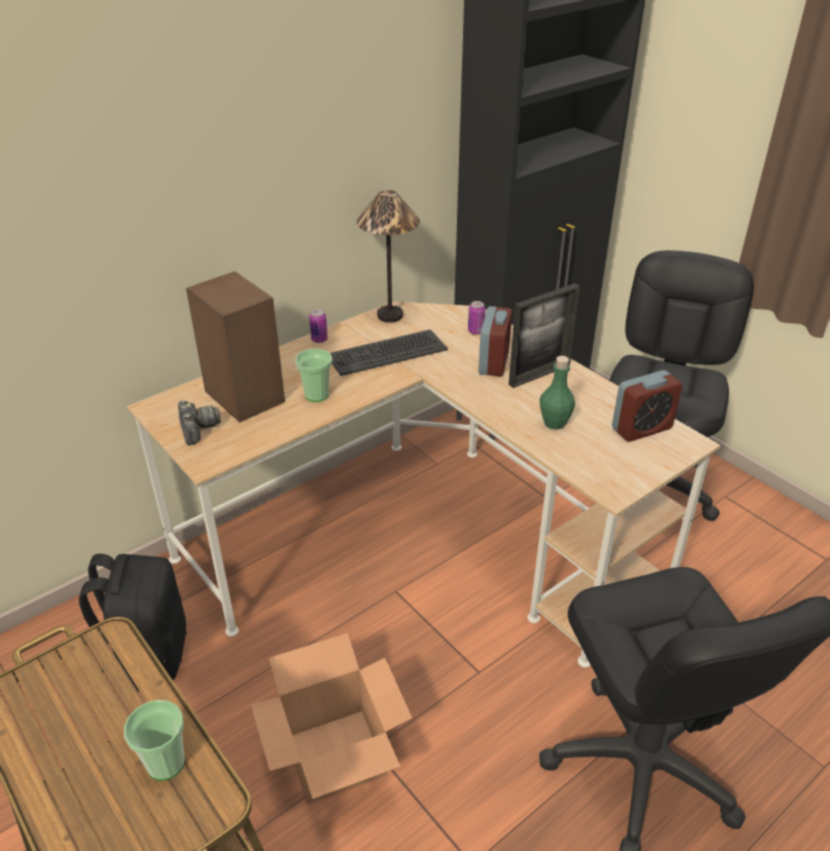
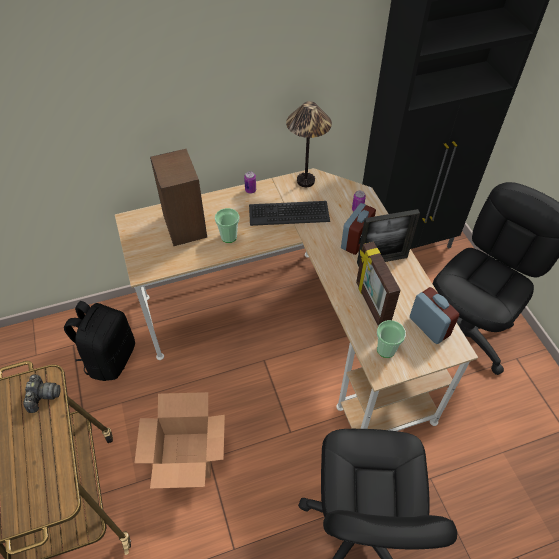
camera: 20 degrees right, 15 degrees up
cup [124,700,185,781] -> cup moved to [377,320,406,358]
camera [178,400,221,445] -> camera moved to [23,375,60,413]
green bottle [540,356,575,430] -> picture frame [356,242,400,326]
alarm clock [612,370,682,442] -> alarm clock turned 120 degrees counterclockwise [410,287,459,344]

